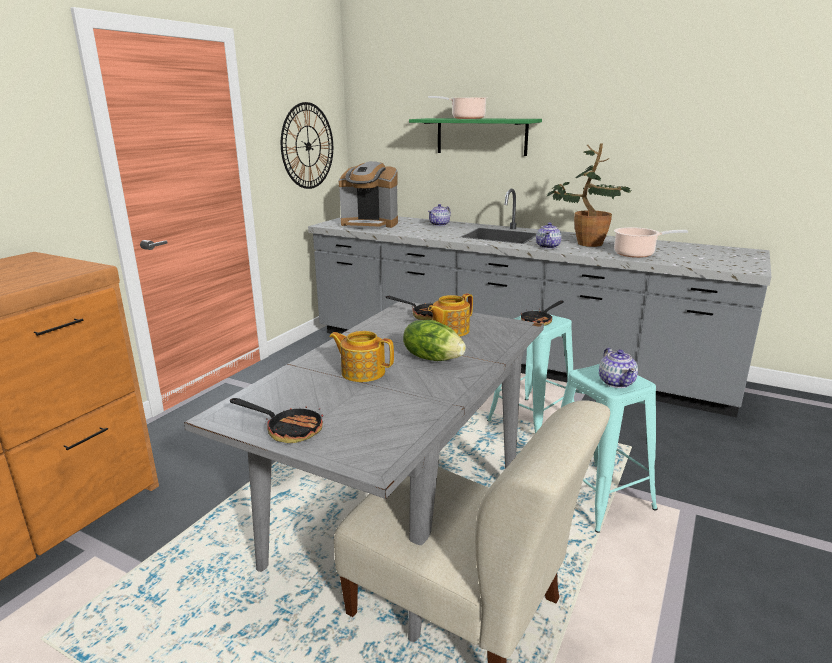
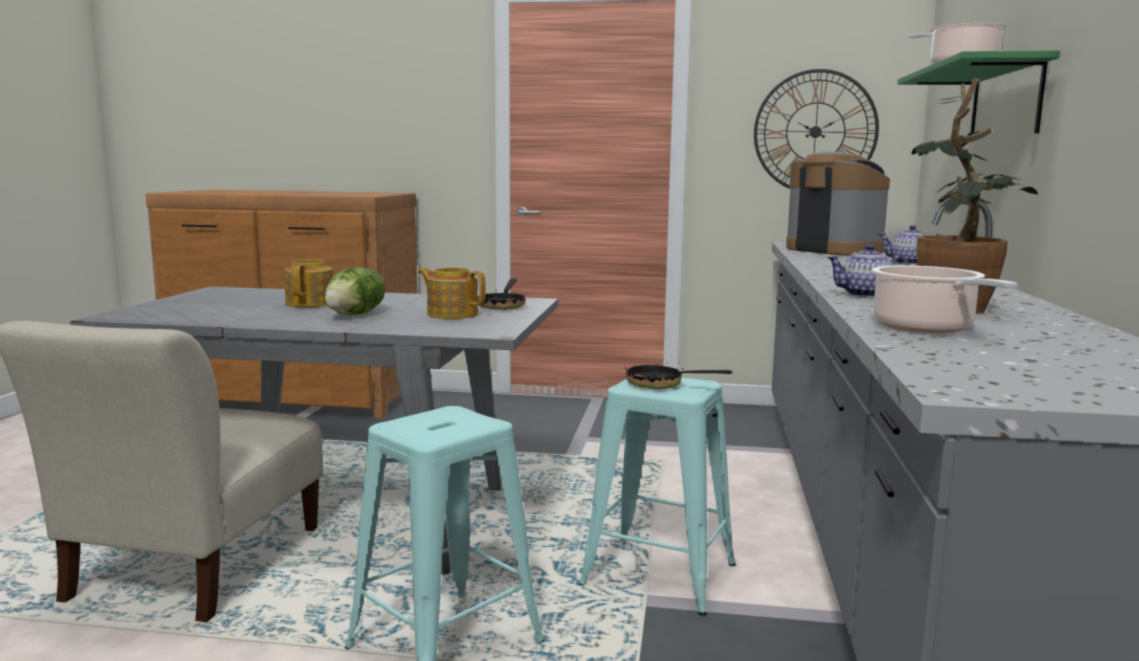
camera: 70 degrees right, 10 degrees down
frying pan [230,398,323,443] -> none
coffee machine [339,161,398,229] -> coffee machine turned 150 degrees clockwise [786,152,890,255]
teapot [599,347,638,388] -> none

